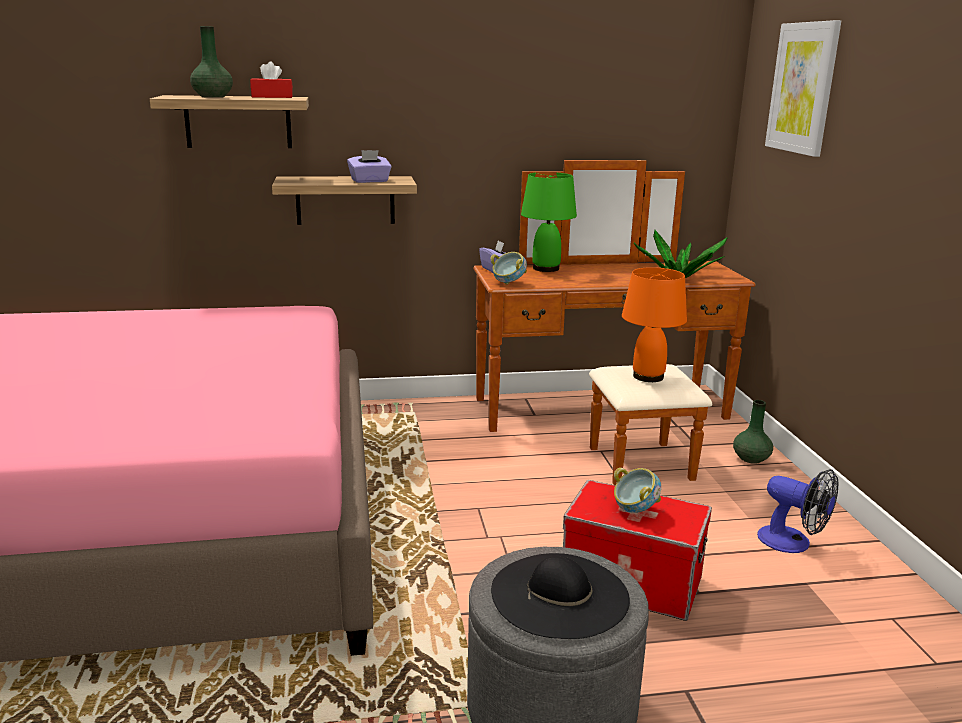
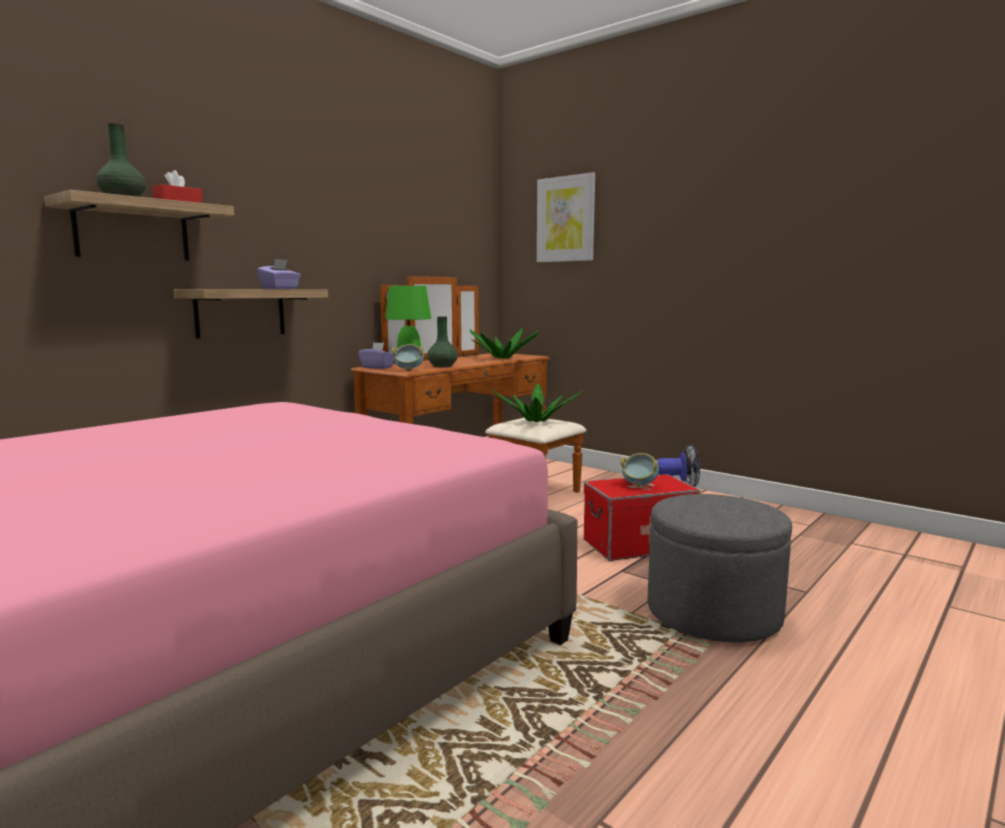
camera: 40 degrees left, 10 degrees down
black hat [491,553,630,639] -> none
orange table lamp [622,267,687,382] -> potted plant [492,383,583,422]
green vase [733,400,773,464] -> green vase moved to [427,317,458,367]

